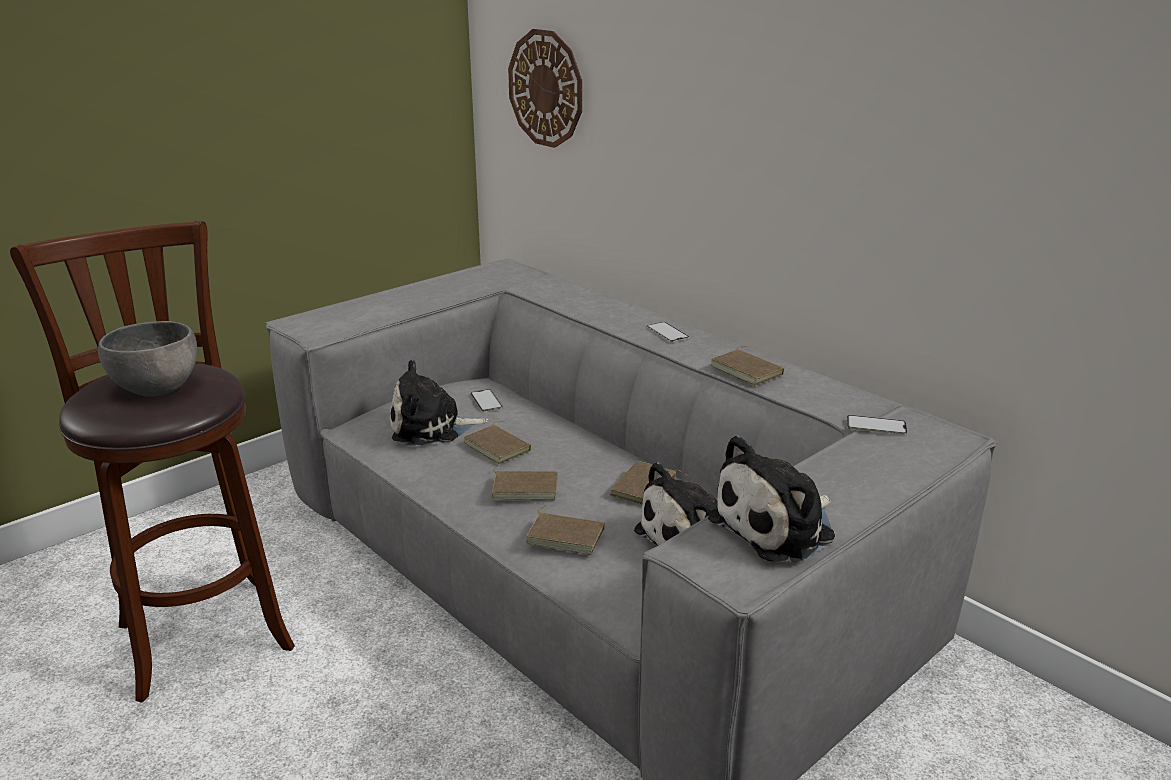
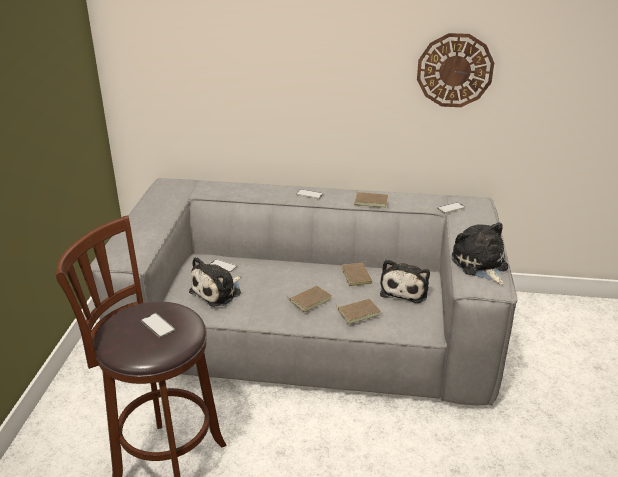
camera: 40 degrees left, 5 degrees up
grey bowl [98,321,197,397] -> phone [141,313,175,337]
brown book [464,421,531,464] -> none
wall clock [508,29,582,148] -> wall clock moved to [417,33,494,107]
plush toy [708,435,835,563] -> plush toy turned 150 degrees clockwise [452,222,508,285]

